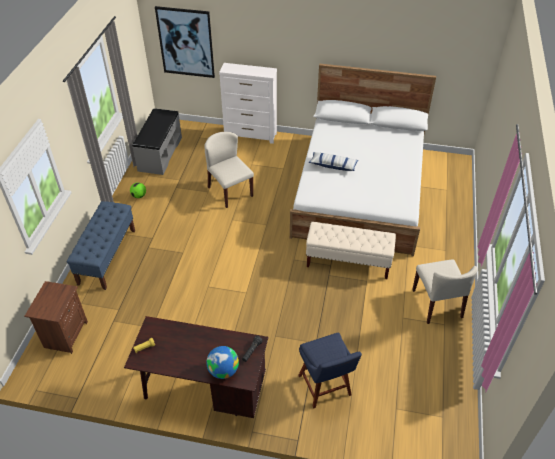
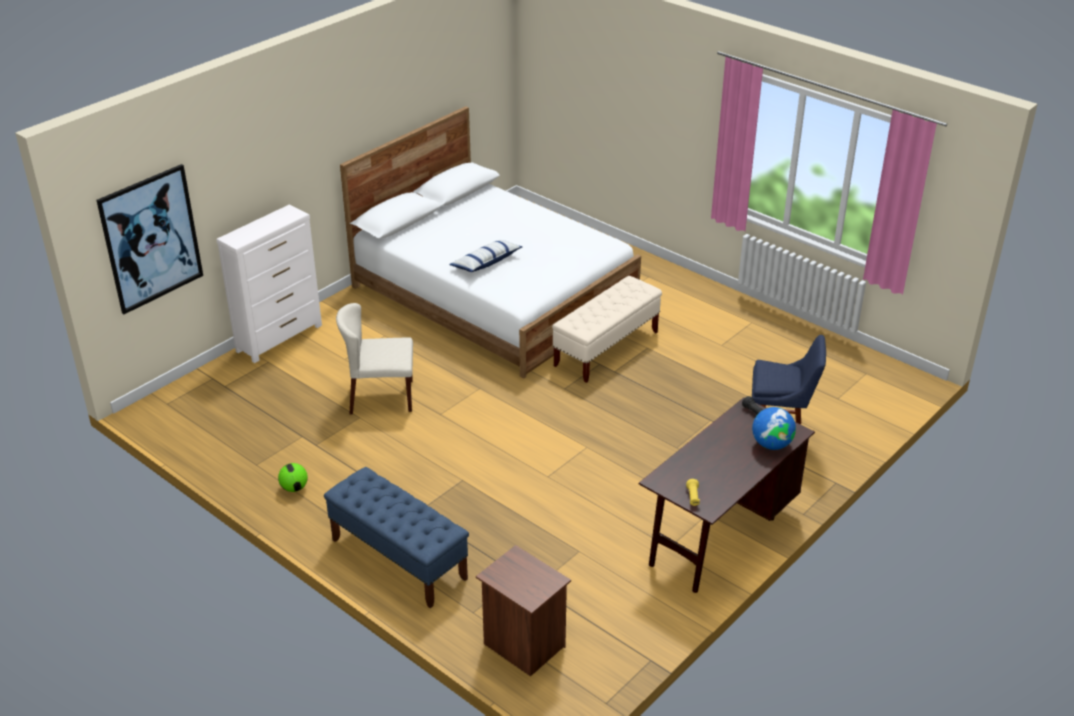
camera: 60 degrees left, 10 degrees down
grey bench [132,108,182,175] -> none
beige chair [412,259,478,324] -> none

